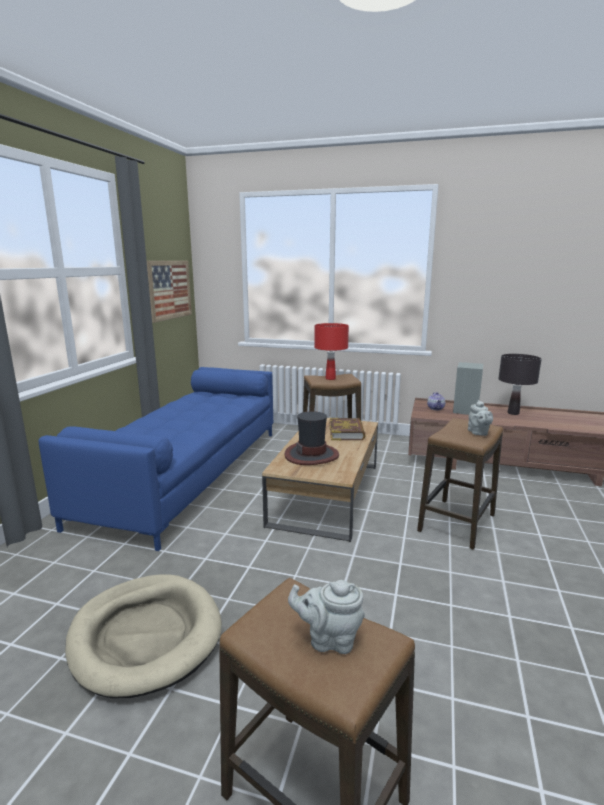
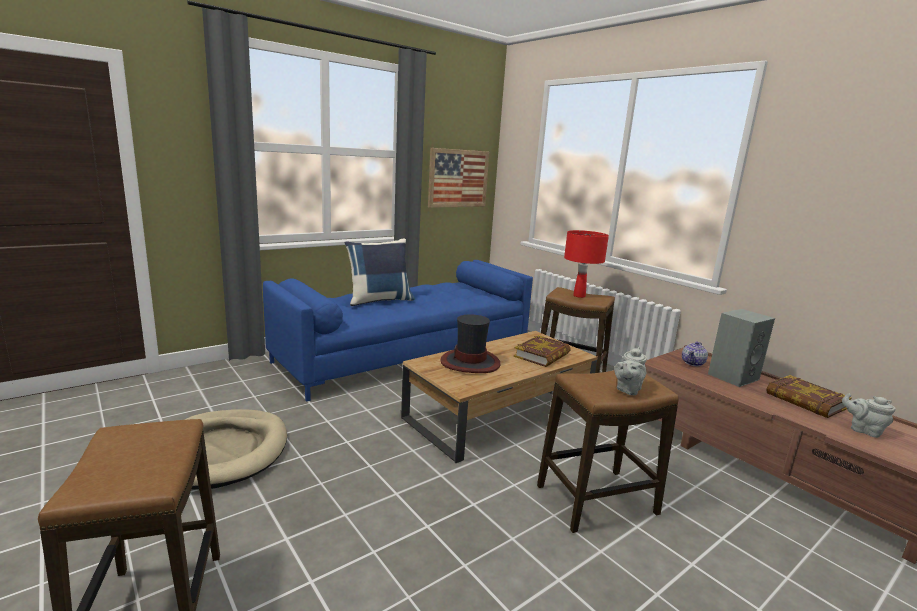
camera: 35 degrees right, 0 degrees up
grey teapot [288,580,365,654] -> grey teapot moved to [842,393,895,438]
black table lamp [498,354,541,415] -> book [767,375,851,418]
none -> blue pillow [345,238,415,306]

